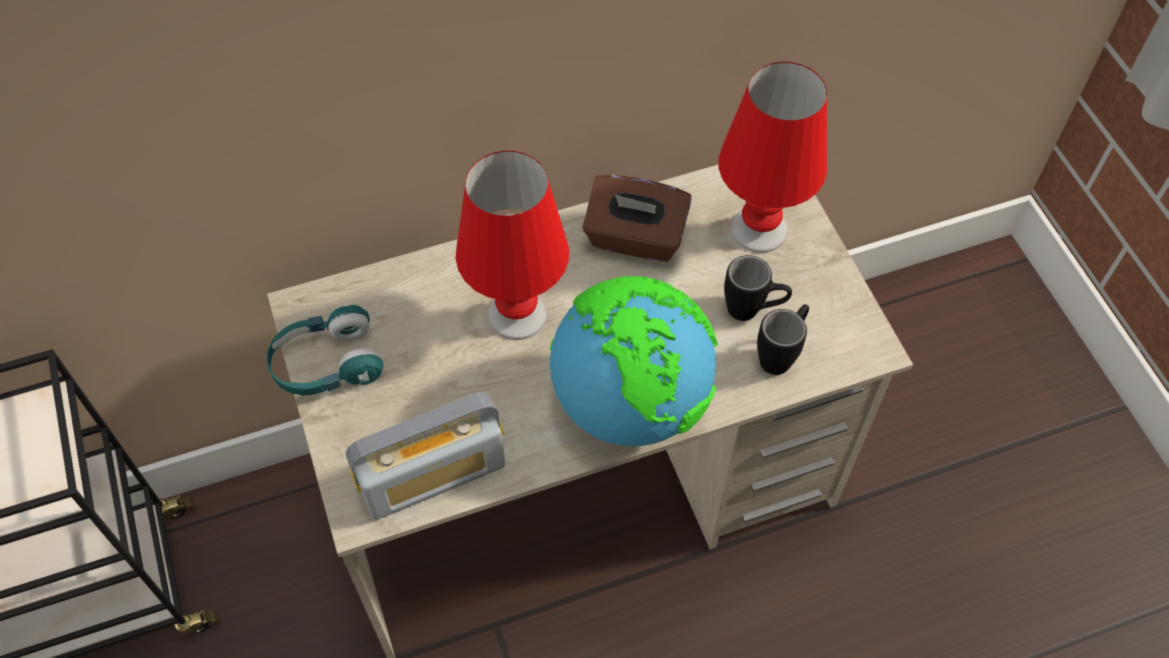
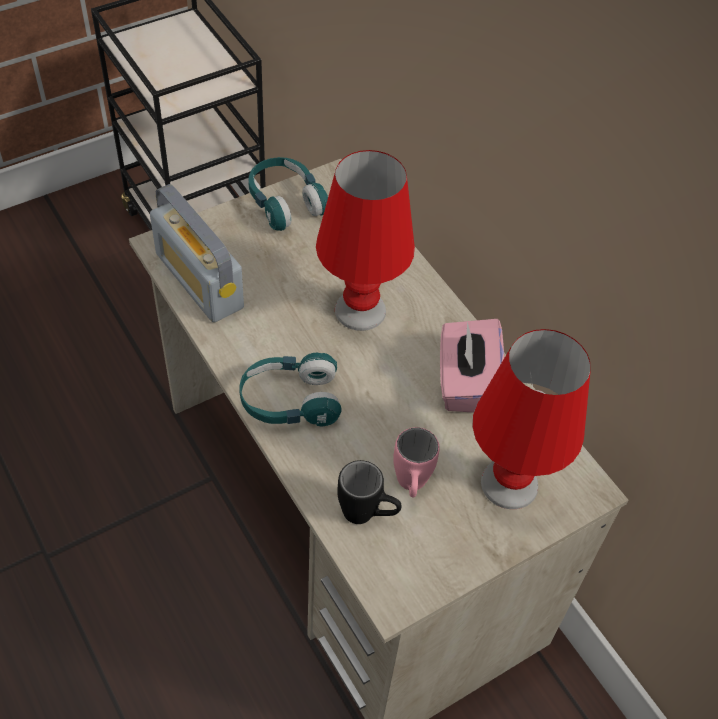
camera: 75 degrees right, 5 degrees down
globe [550,276,718,446] -> turquoise headphones [239,353,342,426]
brown tissue box [582,175,692,262] -> pink tissue box [440,319,504,413]
black mug [724,255,792,321] -> pink mug [393,427,440,497]

